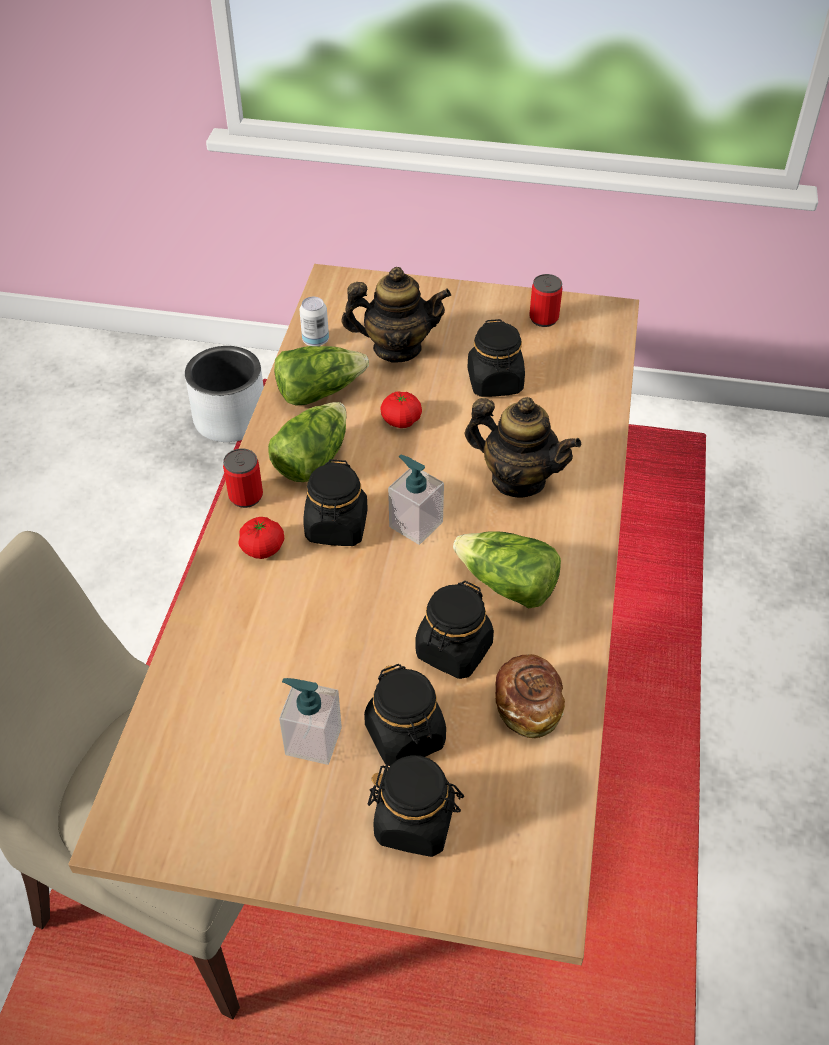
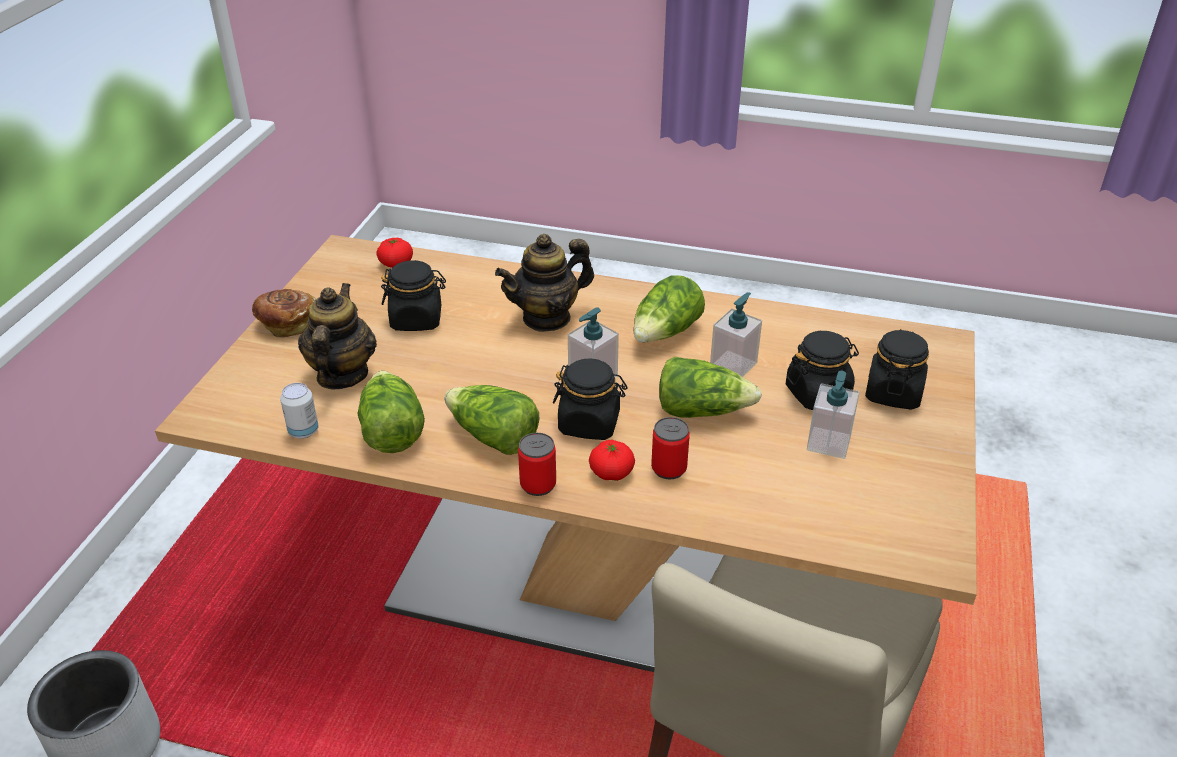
camera: 85 degrees left, 10 degrees down
tomato [380,391,422,428] -> tomato moved to [376,238,413,268]
black jar [416,581,494,679] -> soap dispenser [710,292,762,377]
teapot [464,397,581,498] -> teapot turned 150 degrees counterclockwise [495,234,594,332]
bread [495,654,565,738] -> bread moved to [252,289,316,337]
can [529,274,563,327] -> can moved to [651,417,690,480]
none -> lettuce [659,357,762,418]

